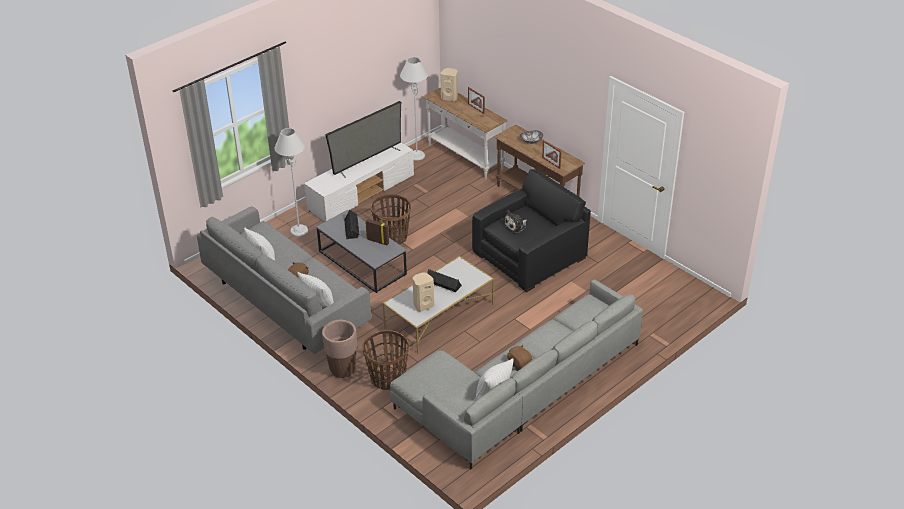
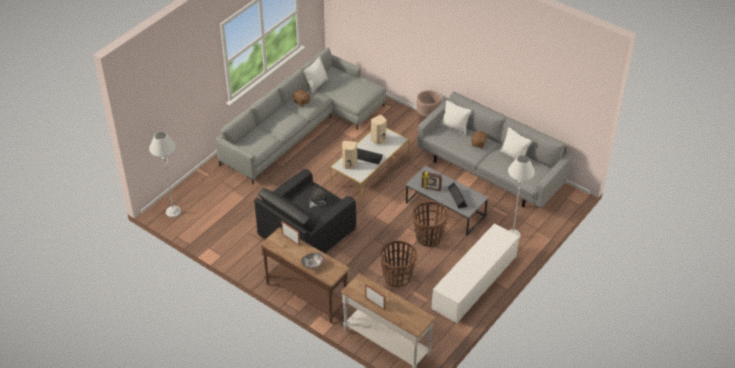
camera: 170 degrees right, 5 degrees up
television [326,101,401,178] -> none
basket [362,330,409,390] -> basket moved to [380,241,417,287]
grey floor lamp [400,57,428,161] -> grey floor lamp moved to [149,131,181,217]
beige speaker [440,68,458,101] -> beige speaker moved to [342,141,357,169]

